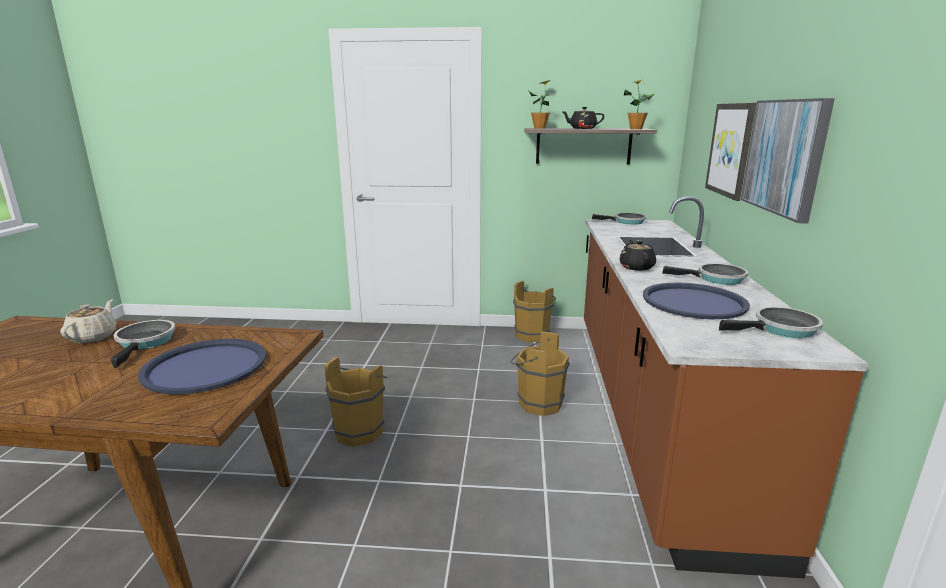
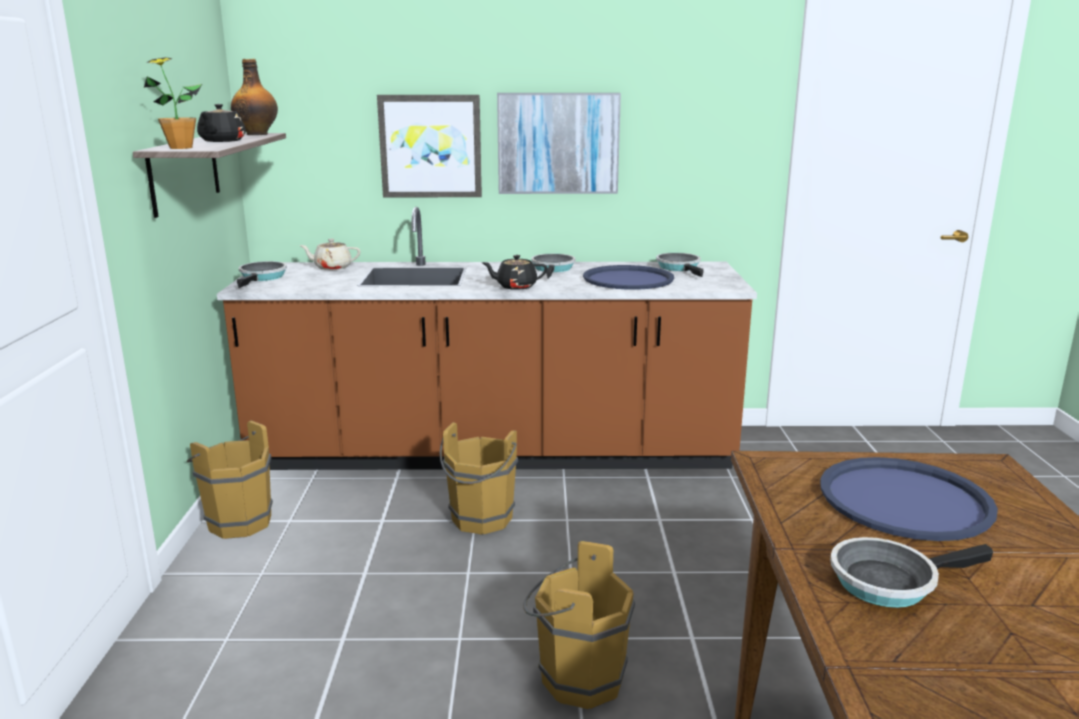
camera: 95 degrees left, 0 degrees up
beige teapot [60,299,116,344] -> beige teapot moved to [299,239,360,270]
potted plant [624,80,654,129] -> bottle [231,59,278,135]

